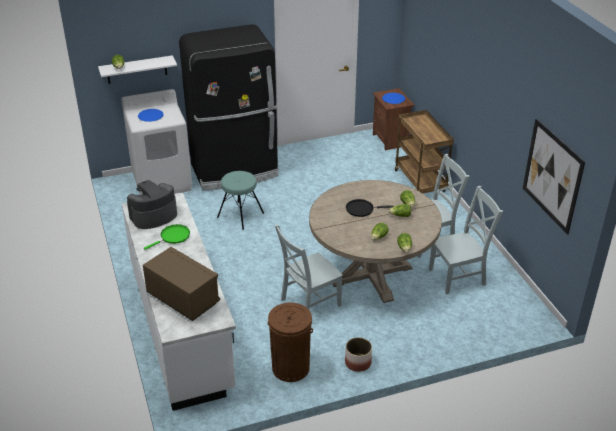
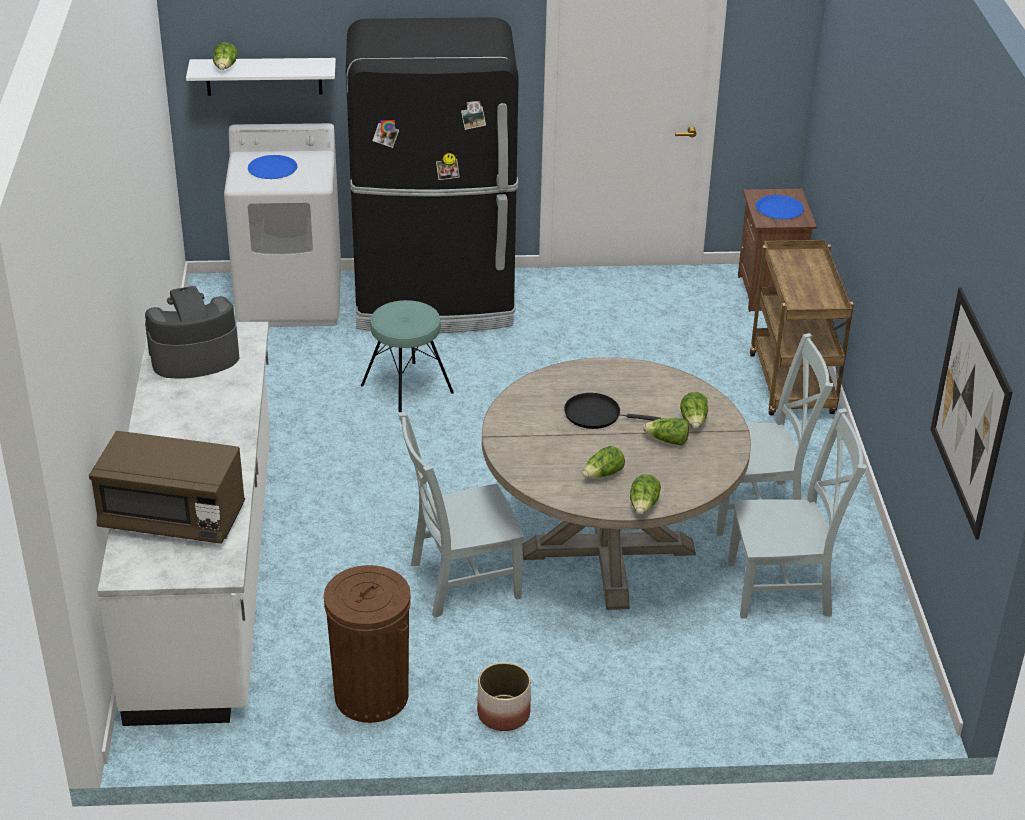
camera: 15 degrees right, 0 degrees up
brown microwave [143,247,220,321] -> brown microwave turned 135 degrees clockwise [89,431,245,544]
green frying pan [144,224,190,250] -> none

